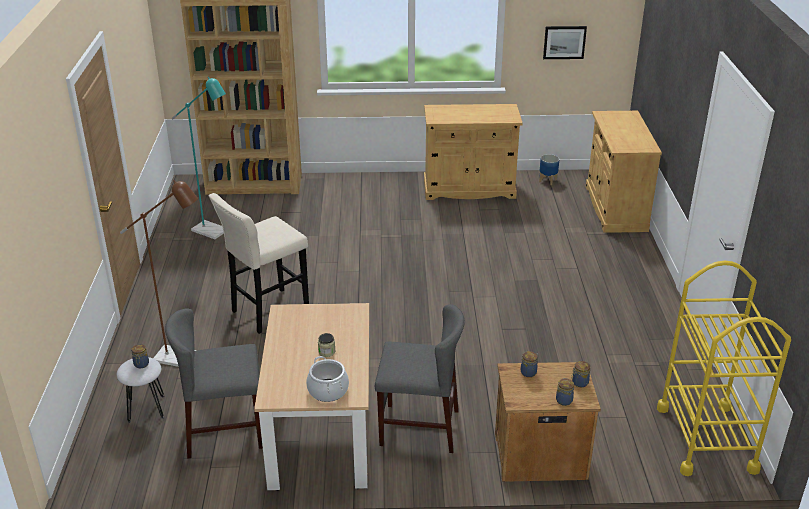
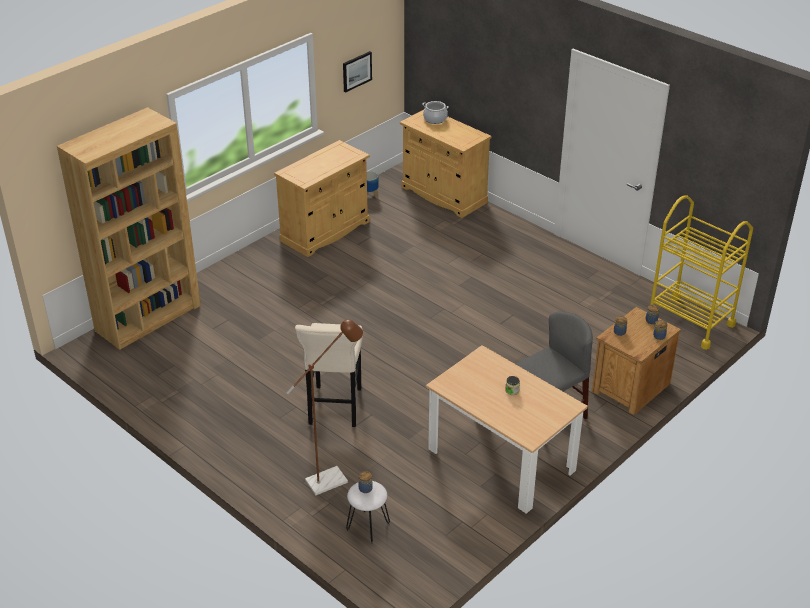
camera: 45 degrees left, 5 degrees up
grey chair [165,308,263,459] -> none
turquoise floor lamp [172,77,226,239] -> none
cooking pot [306,356,349,402] -> cooking pot moved to [423,101,449,124]

